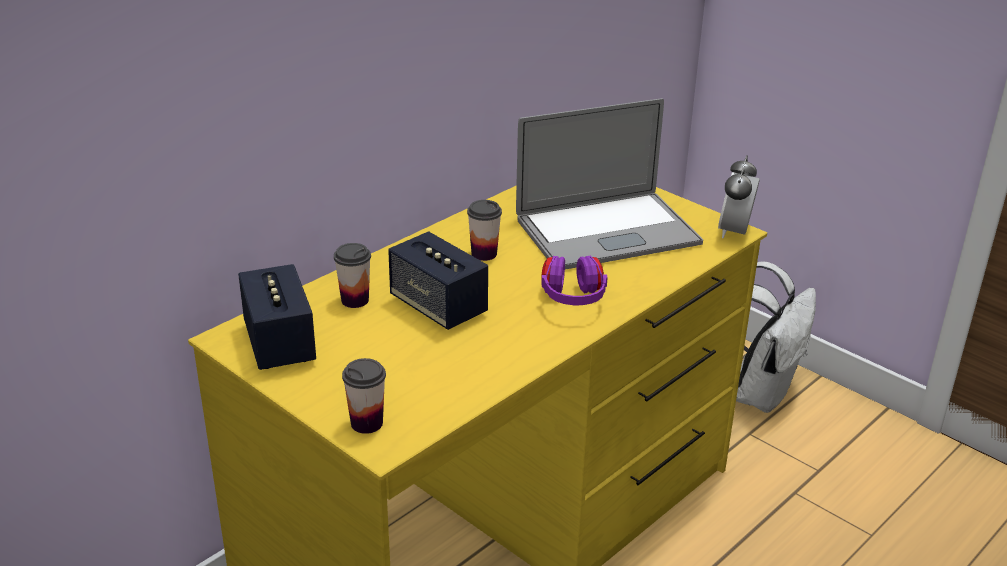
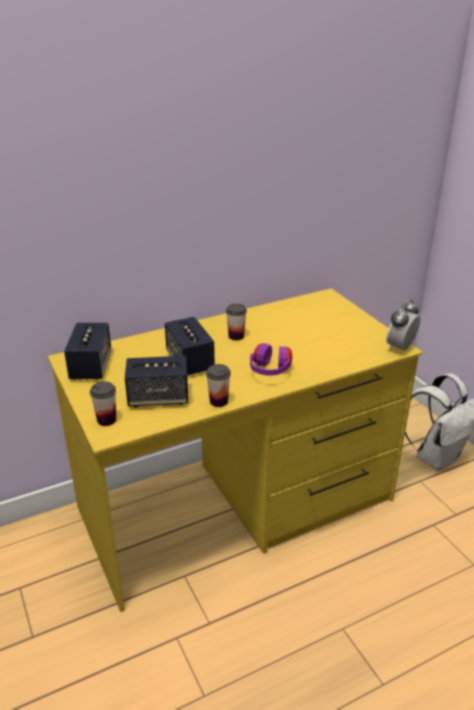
camera: 20 degrees right, 0 degrees up
cup [334,243,371,308] -> cup moved to [206,364,231,407]
laptop [516,98,703,270] -> none
none -> speaker [125,356,188,407]

